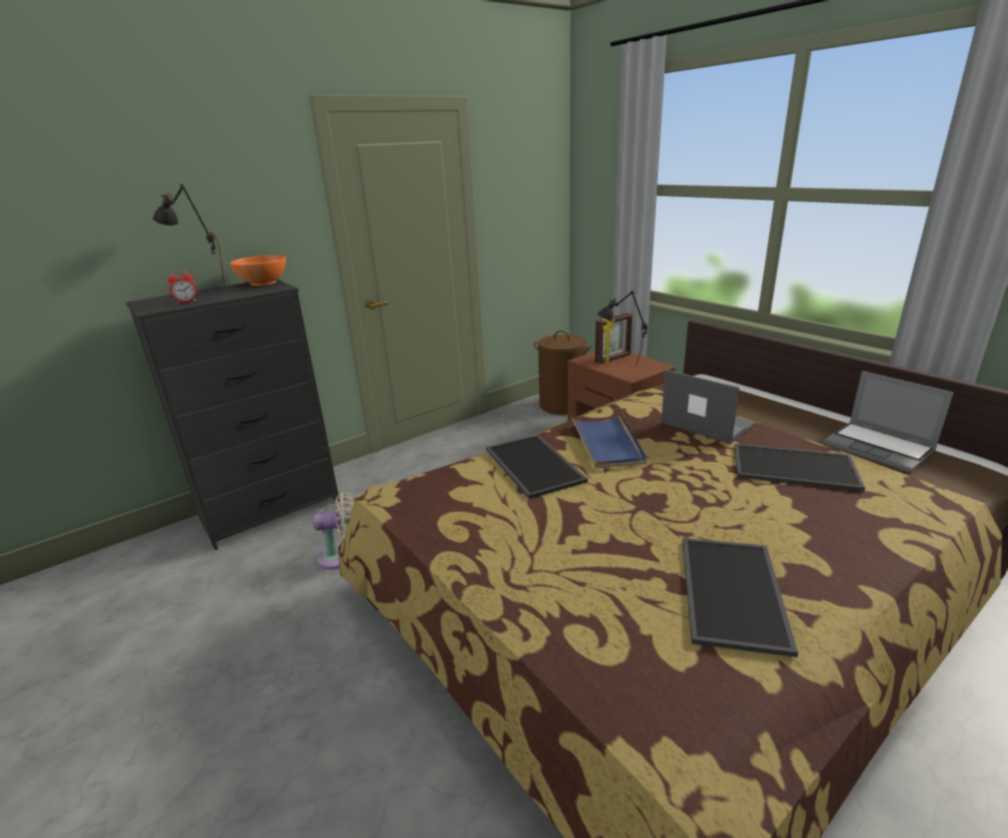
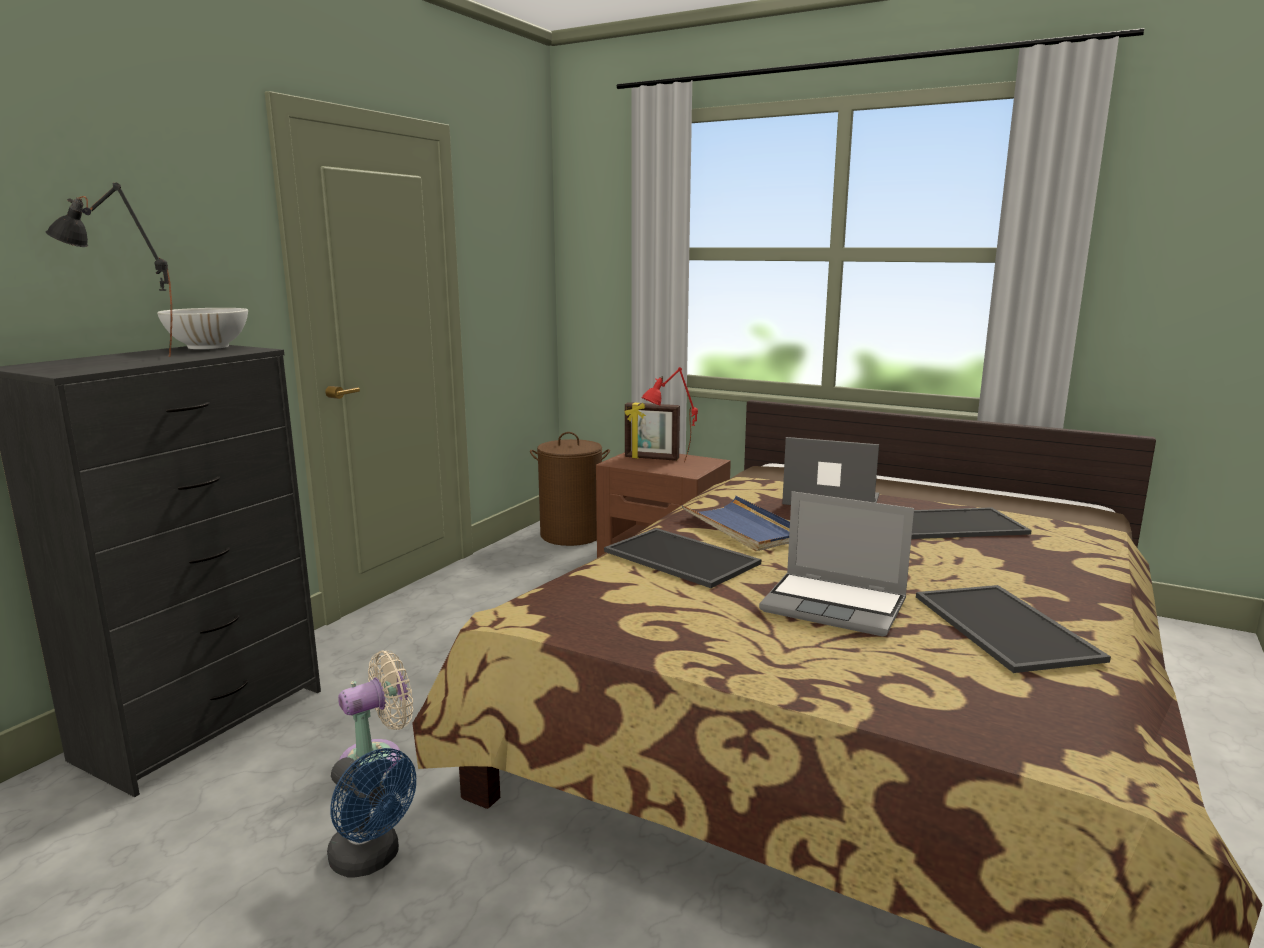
camera: 25 degrees left, 10 degrees down
alarm clock [168,269,197,304] -> none
orange bowl [230,255,286,286] -> white bowl [157,308,248,349]
picture frame [595,313,633,364] -> picture frame turned 75 degrees clockwise [625,402,680,461]
black table lamp [598,291,648,365] -> red table lamp [641,367,698,463]
laptop [824,371,954,472] -> laptop moved to [759,491,914,637]
none -> blue fan [327,748,416,878]

